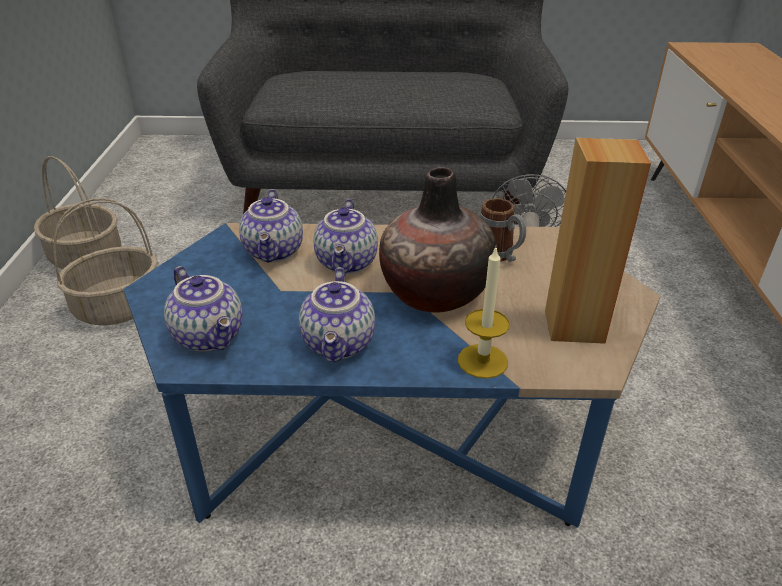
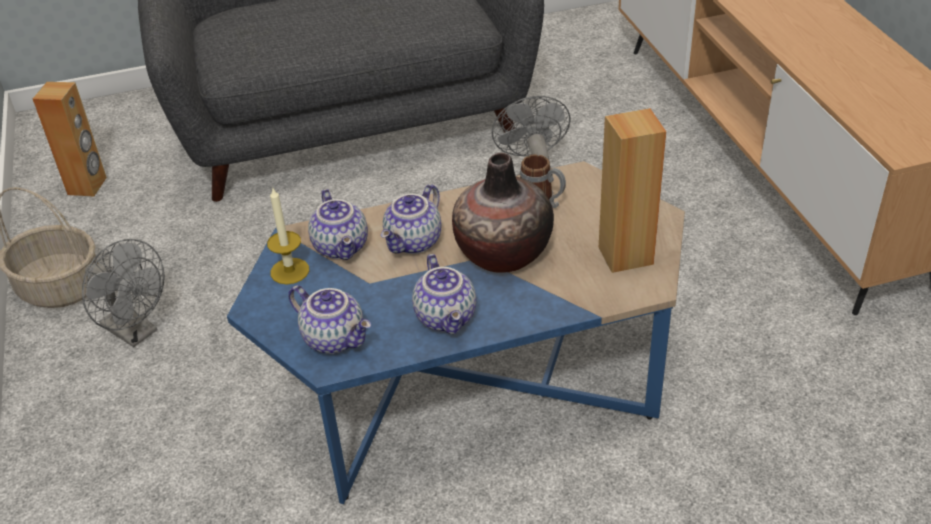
camera: 15 degrees left, 5 degrees up
basket [53,198,158,325] -> grey fan [82,239,165,347]
teapot [313,199,378,274] -> teapot turned 45 degrees clockwise [381,184,441,254]
candle [458,248,510,379] -> candle moved to [267,188,309,285]
none -> brown speaker [33,82,107,196]

